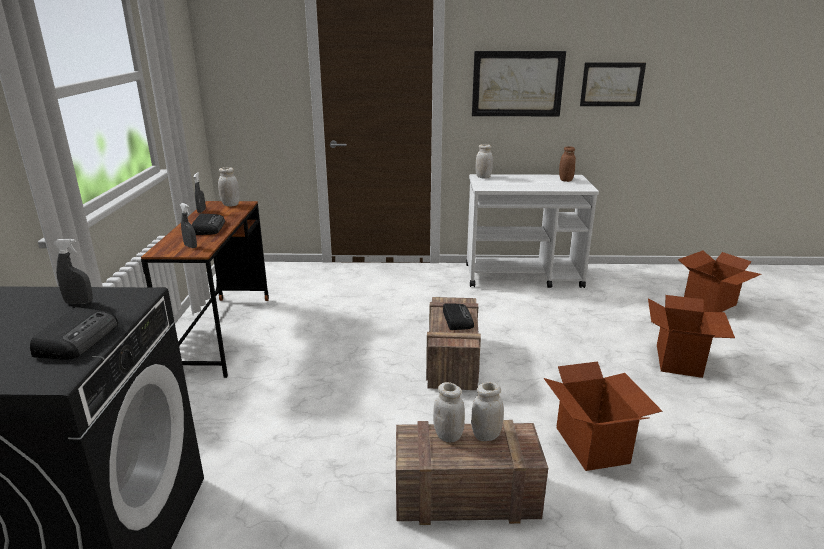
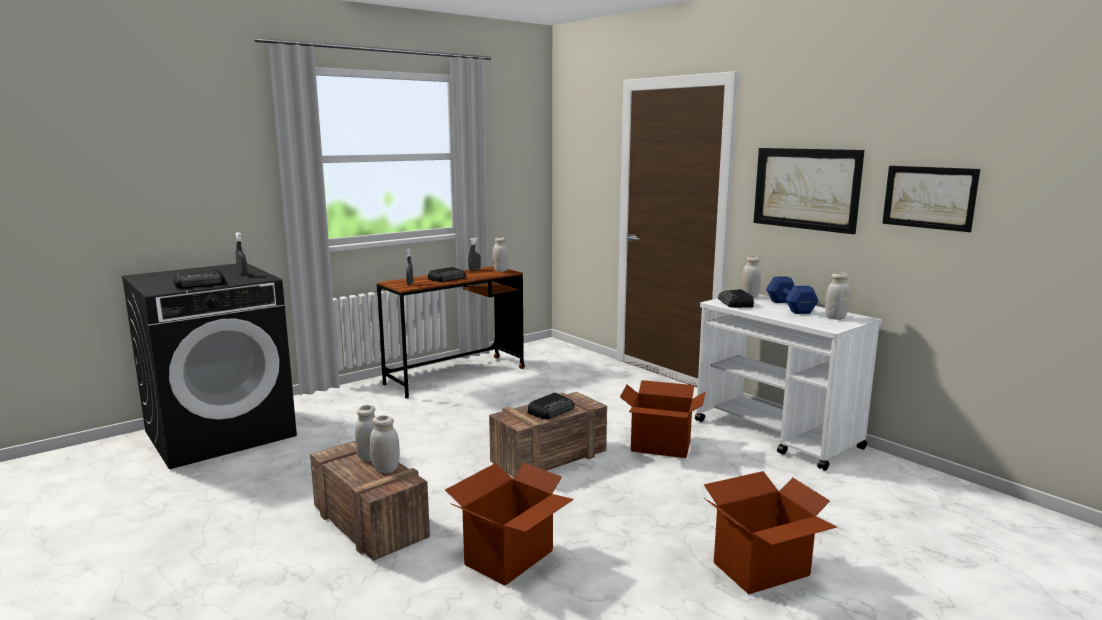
camera: 50 degrees right, 10 degrees down
brown jar [559,146,576,182] -> white jar [825,273,850,320]
cardboard box [678,250,761,312] -> cardboard box moved to [620,380,705,458]
none -> radio [718,289,754,308]
none -> blue dumbbell [766,276,819,314]

